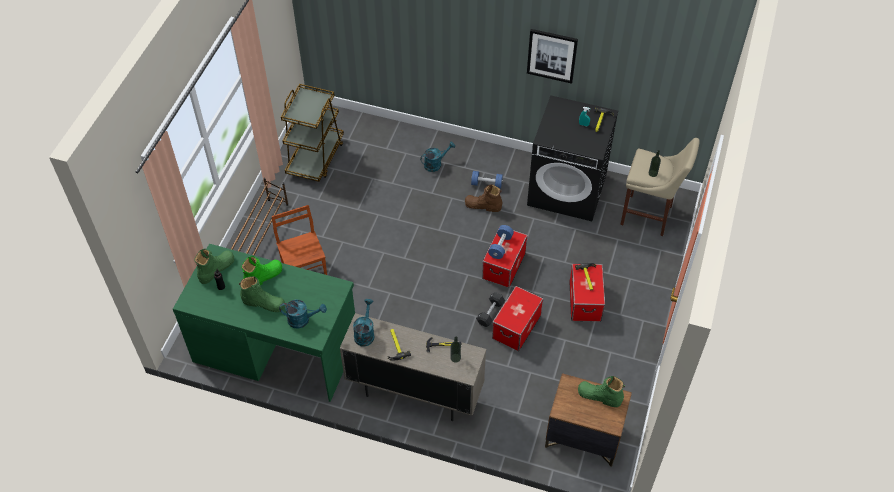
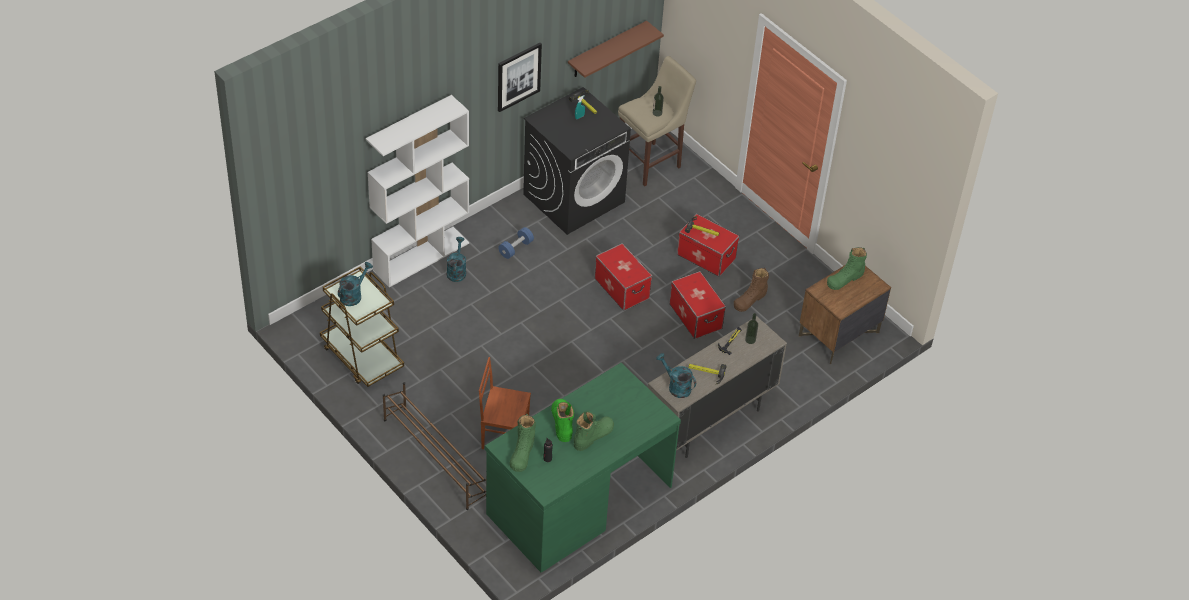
camera: 60 degrees left, 5 degrees down
green boot [194,249,234,284] -> green boot turned 150 degrees counterclockwise [510,414,536,472]
turquoise watering can [279,300,327,329] -> turquoise watering can moved to [338,262,373,306]
brown boot [465,184,502,212] -> brown boot moved to [734,268,769,312]
black dumbbell [476,292,505,327] -> none
blue dumbbell [488,225,514,259] -> none
none -> white bookcase [366,95,469,287]
none -> brown shelf [568,21,664,78]

